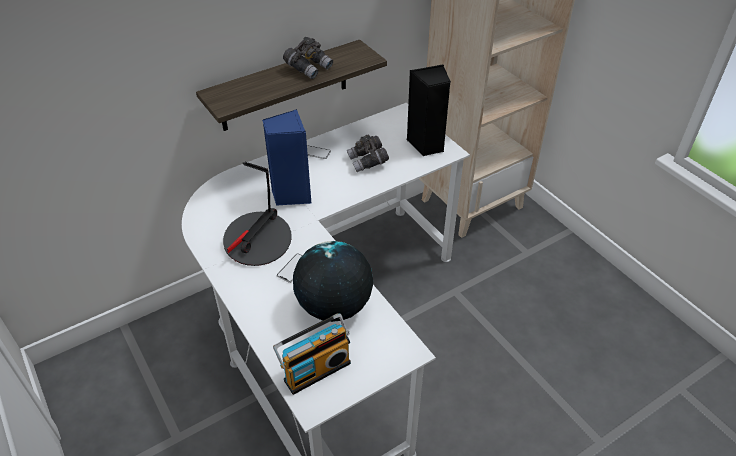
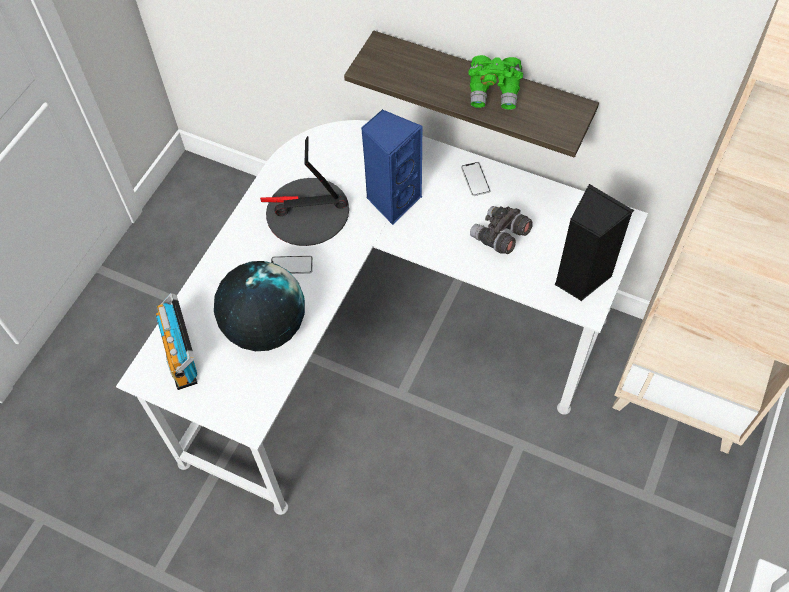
camera: 60 degrees right, 15 degrees up
radio [273,313,351,395] -> radio turned 45 degrees clockwise [156,293,197,390]
grey binoculars [283,37,333,79] -> green binoculars [468,55,523,110]

